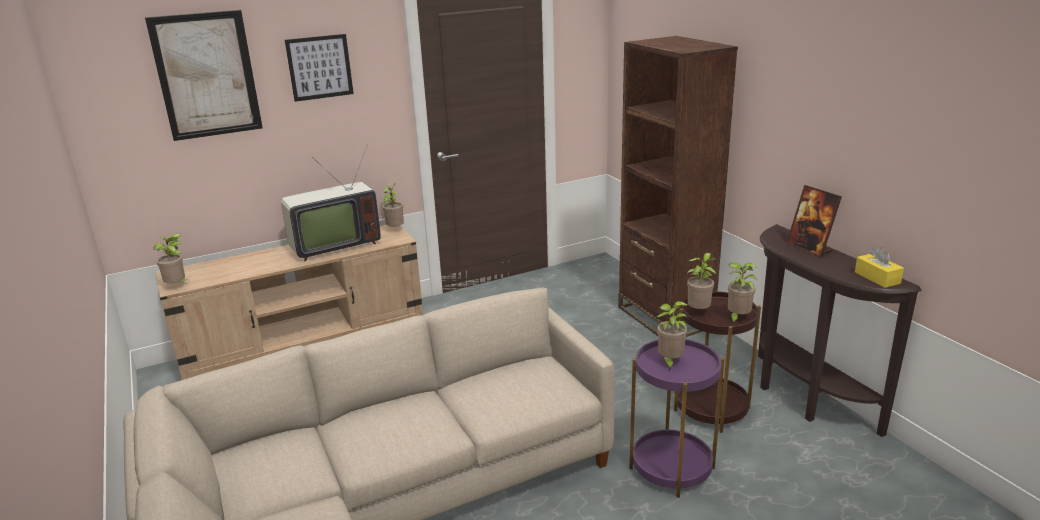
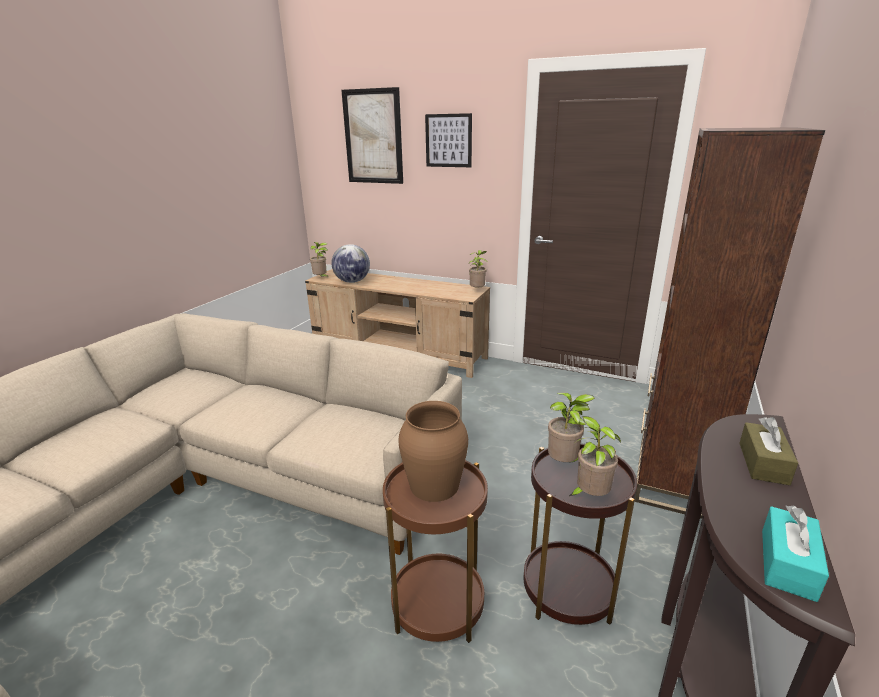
camera: 50 degrees right, 0 degrees up
television [281,144,381,261] -> none
purple side table [629,339,724,498] -> brown side table [383,460,488,643]
potted plant [657,301,689,370] -> brown vase [398,401,468,502]
picture frame [786,185,842,257] -> brown tissue box [739,417,798,485]
yellow tissue box [855,247,904,288] -> turquoise tissue box [762,505,829,602]
none -> globe [332,244,370,283]

